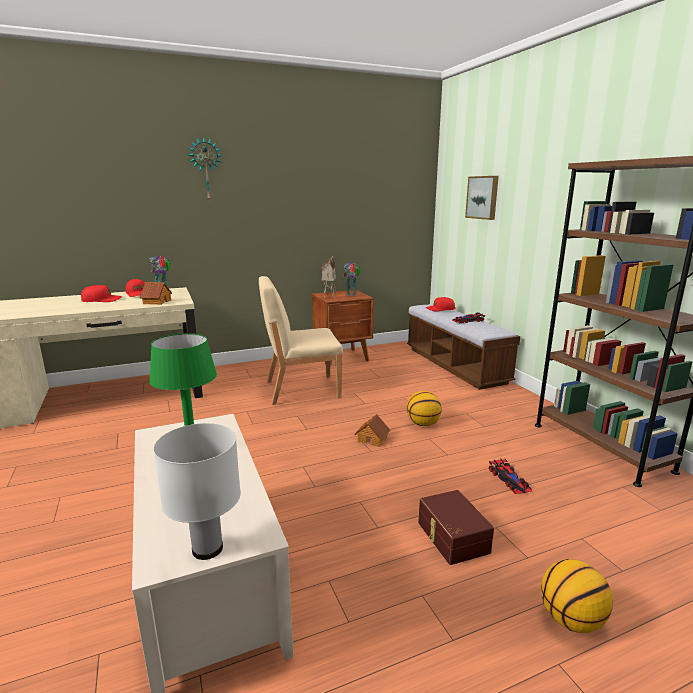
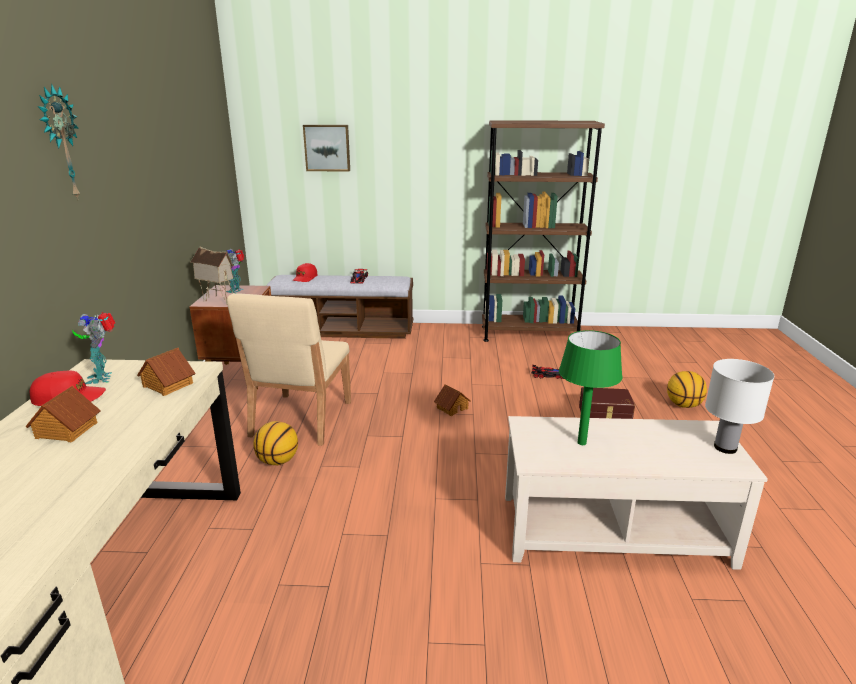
camera: 65 degrees left, 5 degrees up
red cap [81,285,122,302] -> toy house [26,386,101,442]
basketball [407,391,442,426] -> basketball moved to [253,421,298,465]

